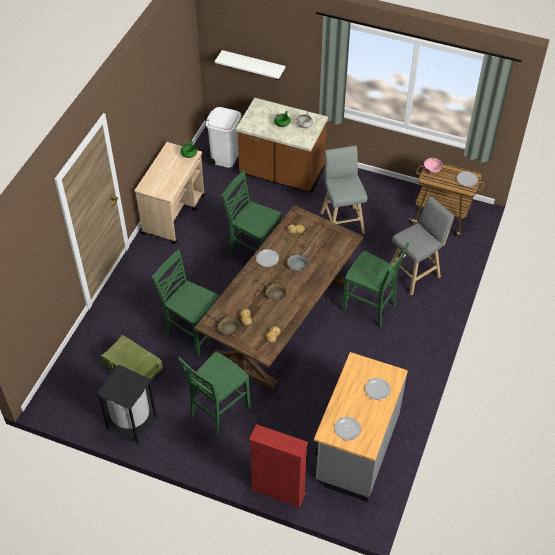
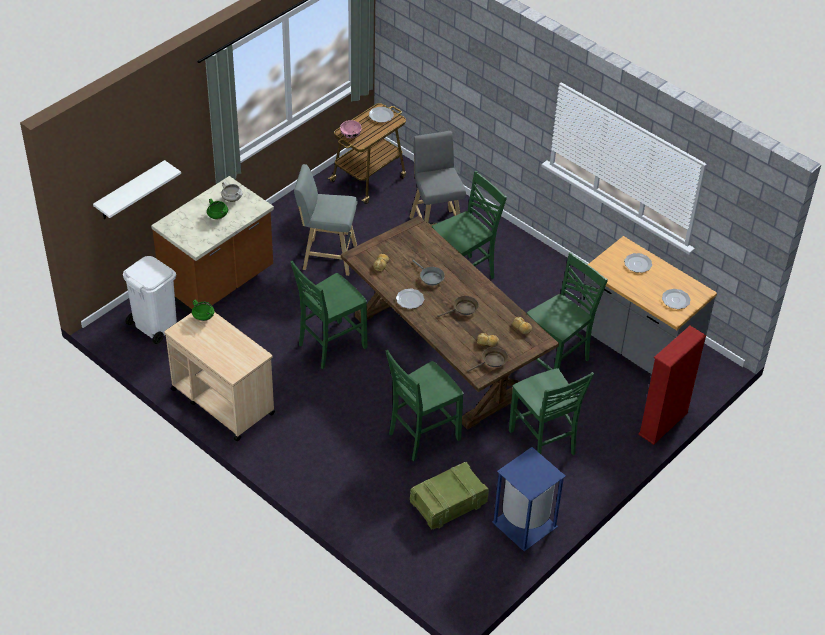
camera: 70 degrees left, 5 degrees down
black trash can [97,364,158,445] -> blue trash can [492,447,566,551]
none -> green chair [527,252,608,370]

